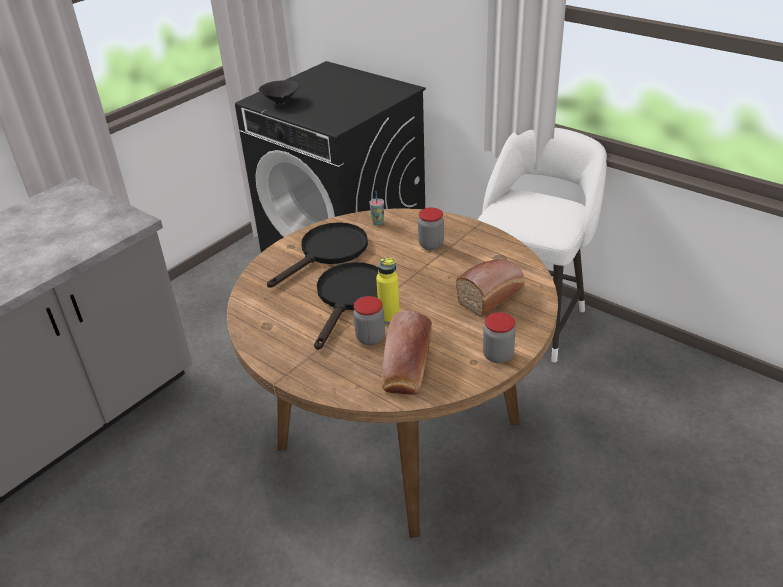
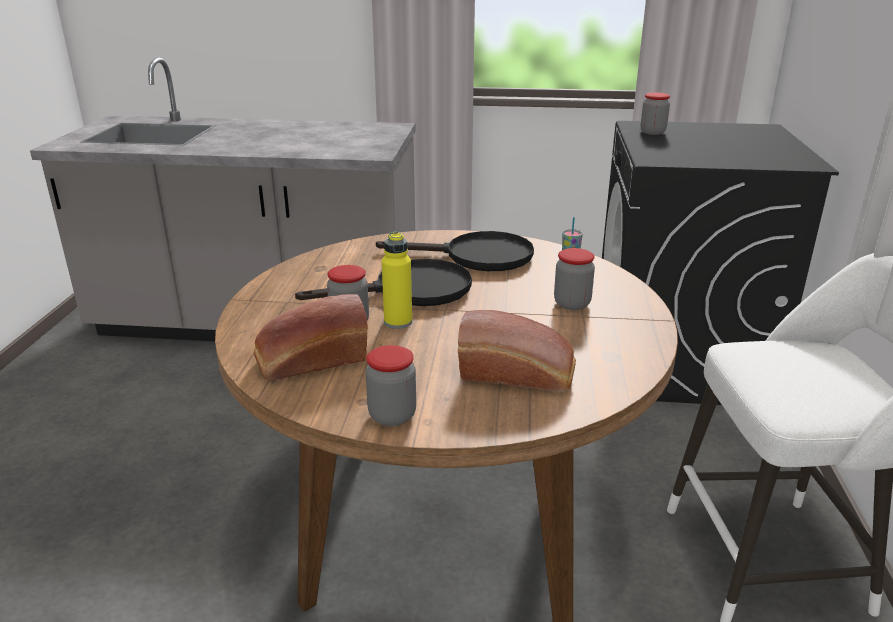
camera: 55 degrees right, 10 degrees down
black bowl [259,80,299,104] -> jar [641,92,670,135]

